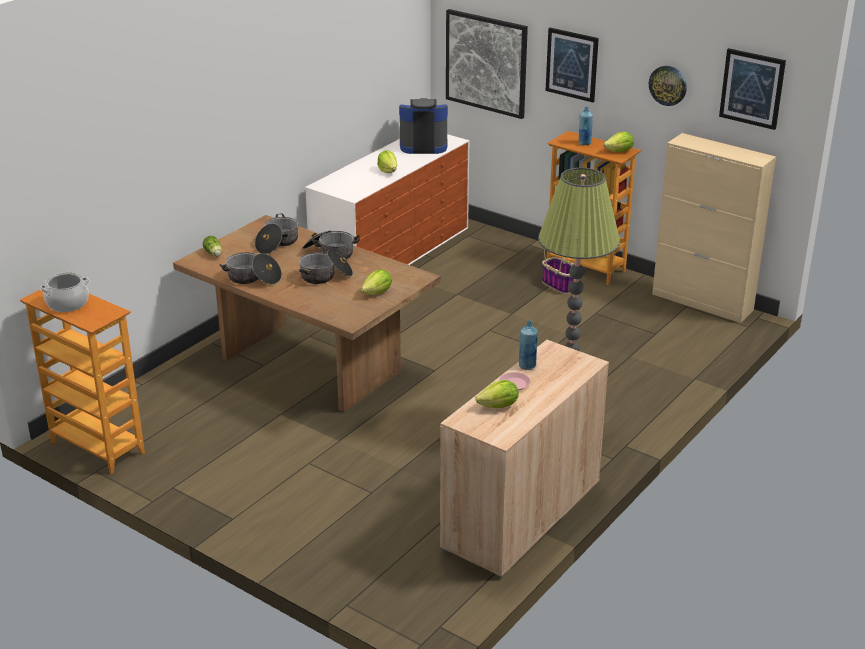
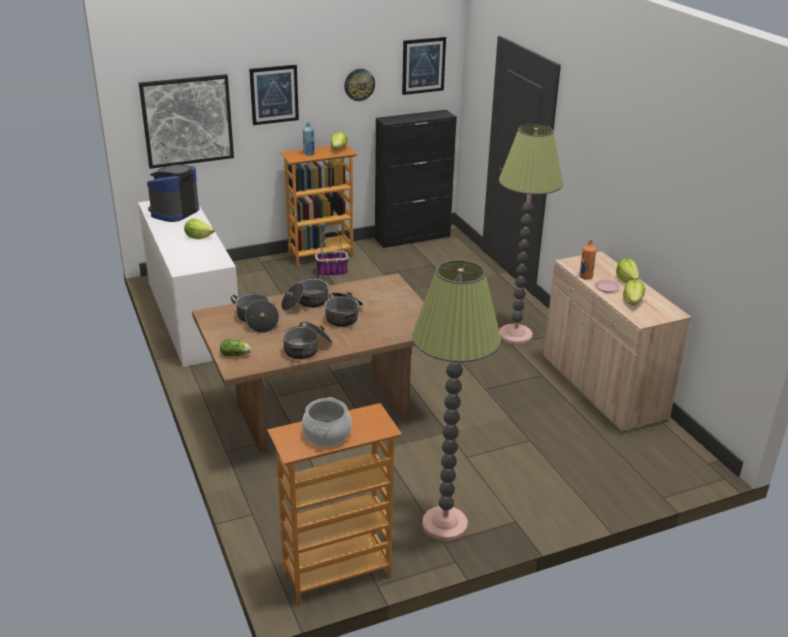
camera: 60 degrees left, 0 degrees up
lettuce [360,270,392,295] -> lettuce moved to [616,258,639,283]
blue bottle [519,321,538,370] -> orange bottle [580,240,596,280]
beige cabinet [652,133,776,323] -> black cabinet [375,110,457,248]
none -> floor lamp [412,260,501,541]

